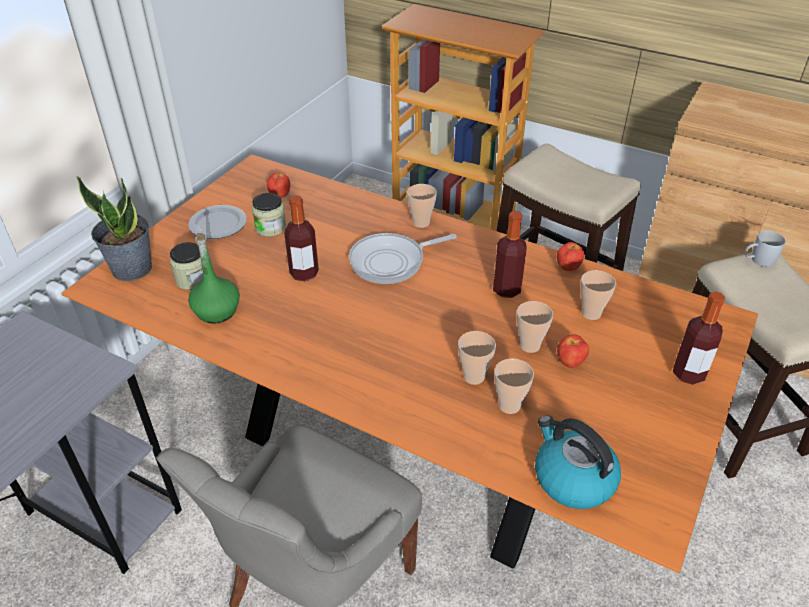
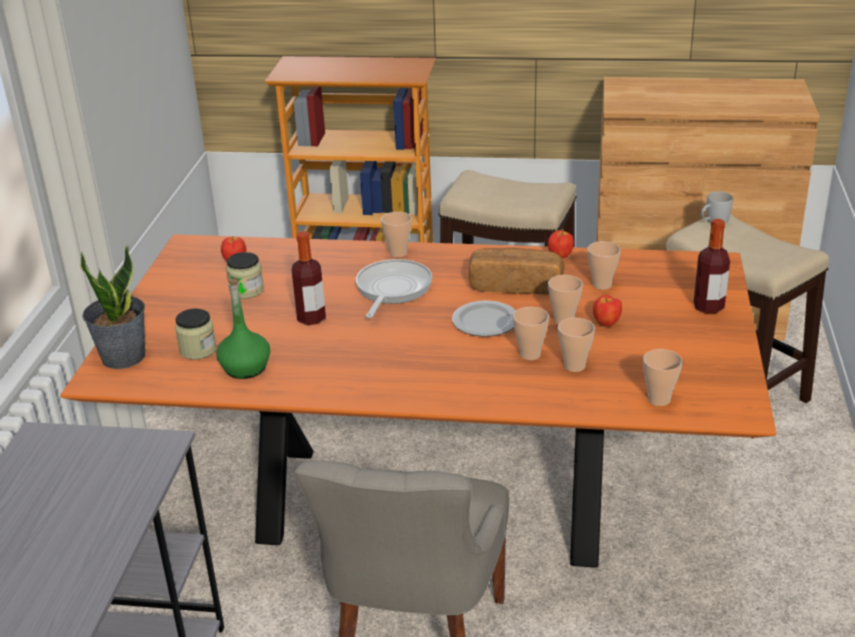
camera: 20 degrees left, 10 degrees down
plate [188,205,247,239] -> plate moved to [452,301,516,337]
frying pan [349,233,457,284] -> frying pan turned 150 degrees clockwise [356,259,432,318]
bottle [493,211,526,298] -> bread [469,248,564,295]
kettle [535,416,621,509] -> cup [643,349,683,406]

